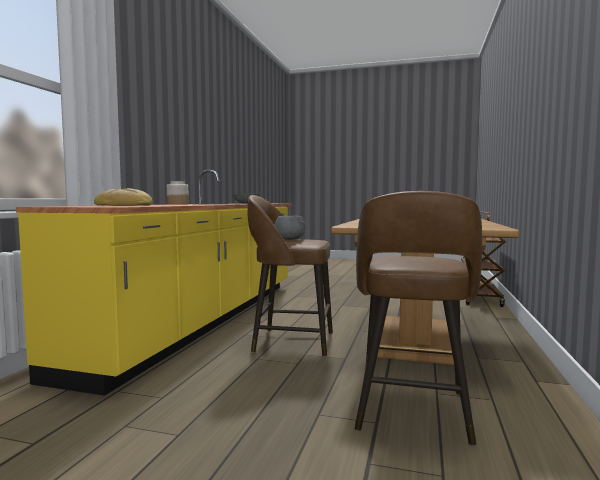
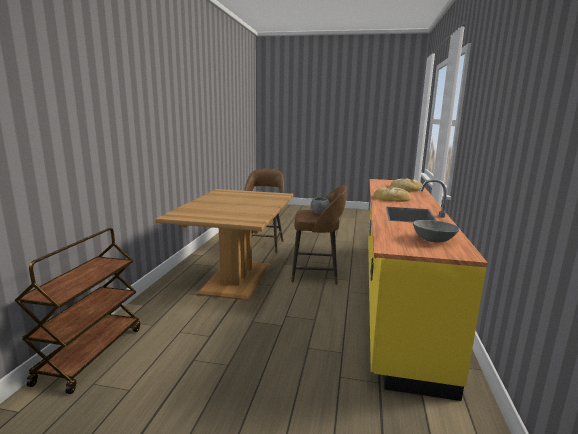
camera: 175 degrees right, 10 degrees up
jar [167,181,189,205] -> none
none -> bread [374,187,411,202]

